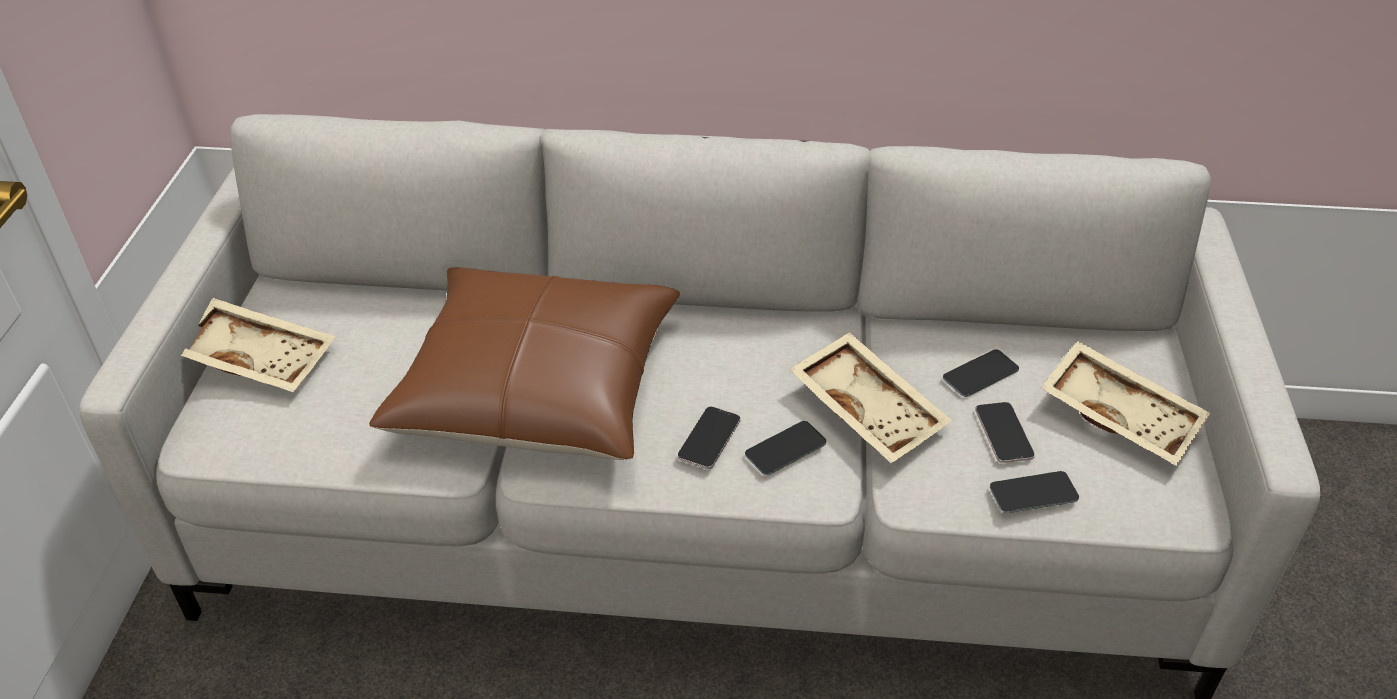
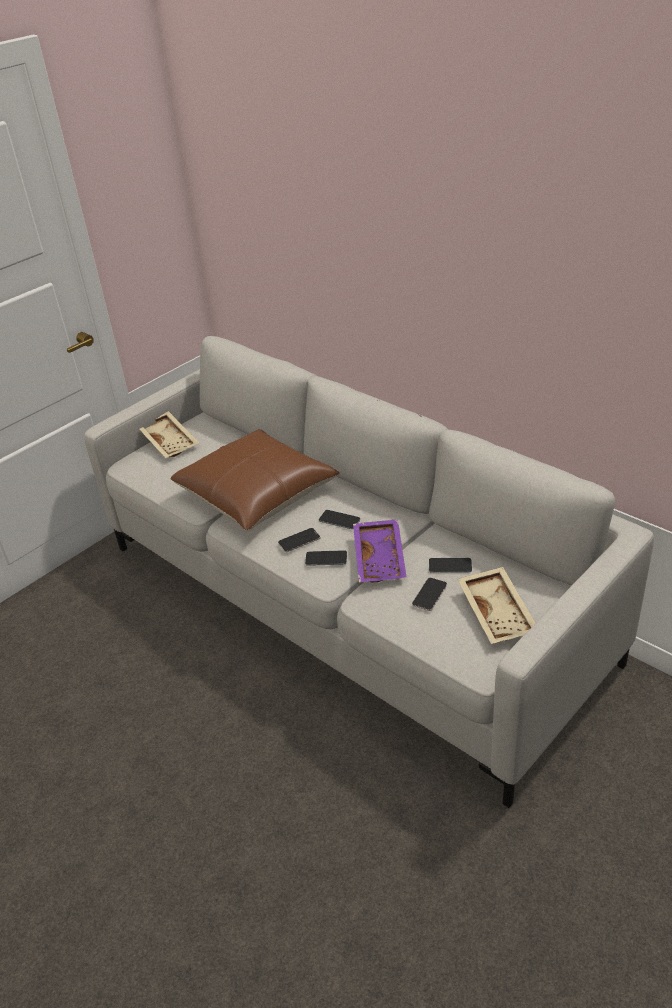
camera: 40 degrees right, 5 degrees down
beige tray [789,332,952,464] -> purple tray [353,519,407,583]
phone [990,471,1079,513] -> phone moved to [319,510,360,529]

